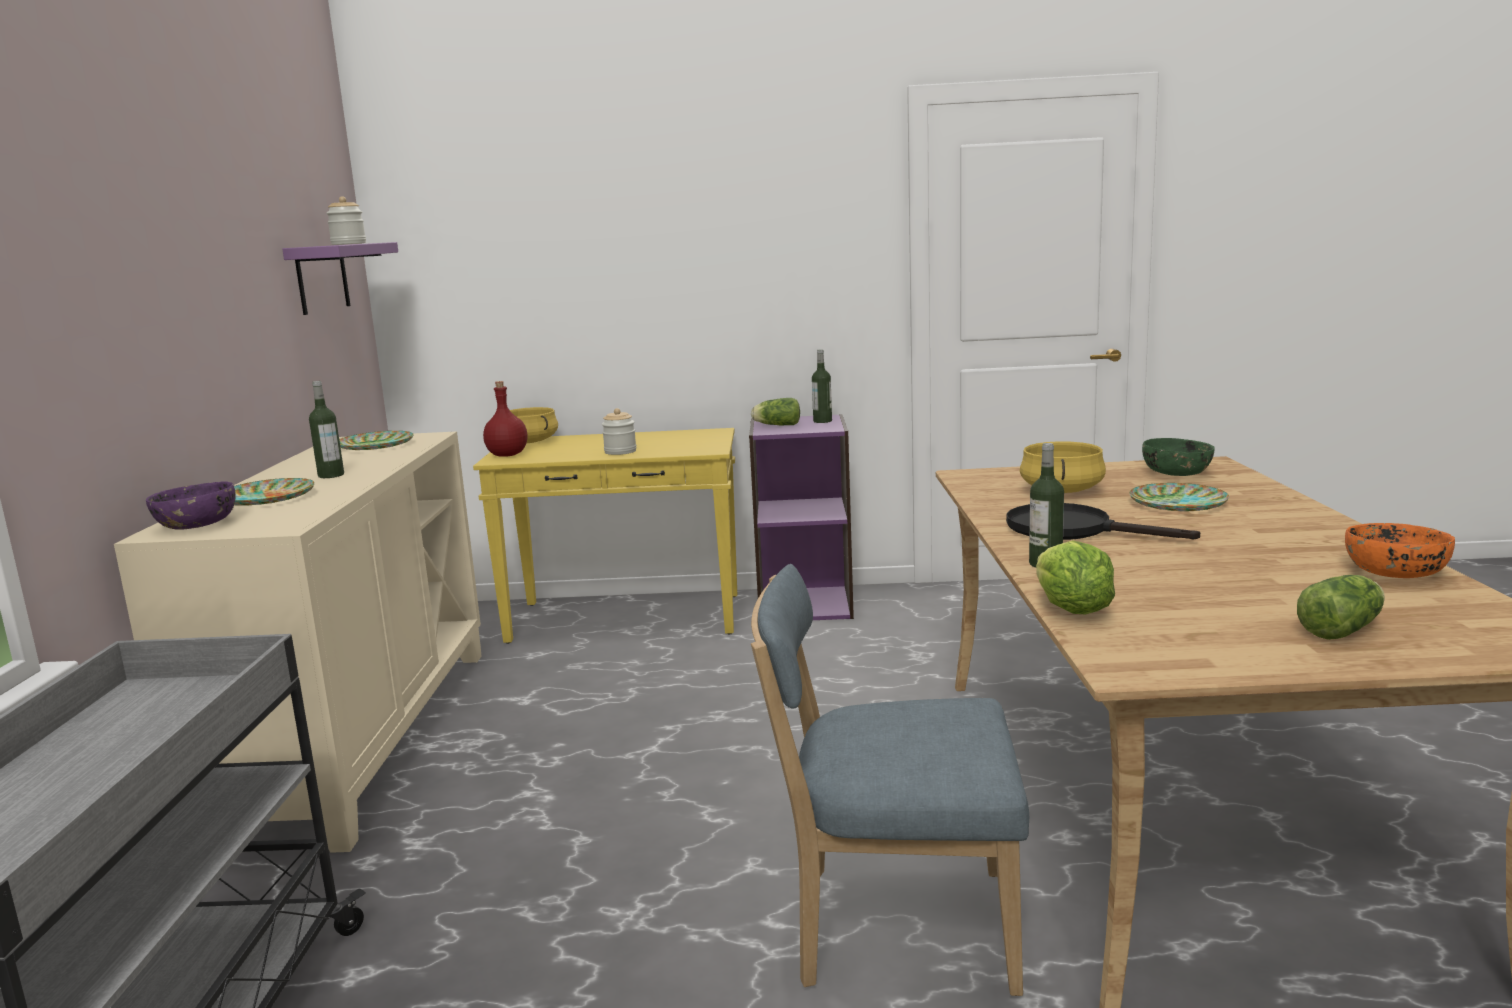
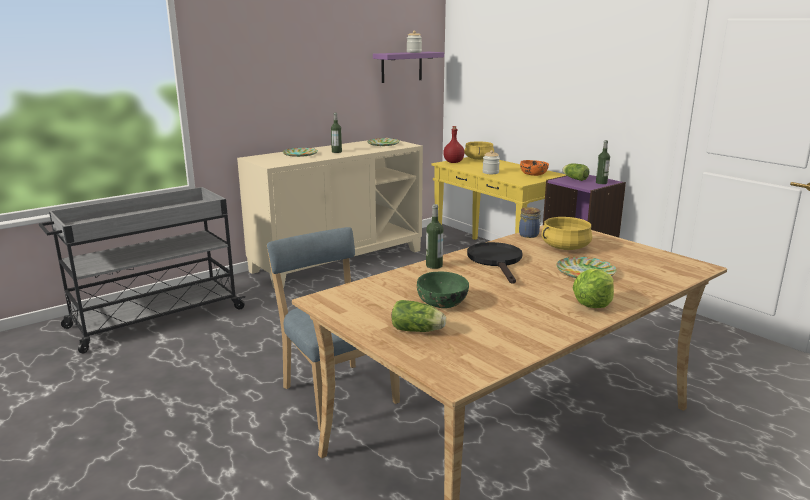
camera: 50 degrees right, 5 degrees up
purple bowl [146,481,236,530] -> none
lettuce [1036,540,1115,614] -> lettuce moved to [573,269,614,308]
green bowl [1142,438,1215,476] -> green bowl moved to [417,272,469,308]
orange bowl [1345,523,1455,578] -> orange bowl moved to [520,160,549,176]
none -> jar [519,207,541,238]

